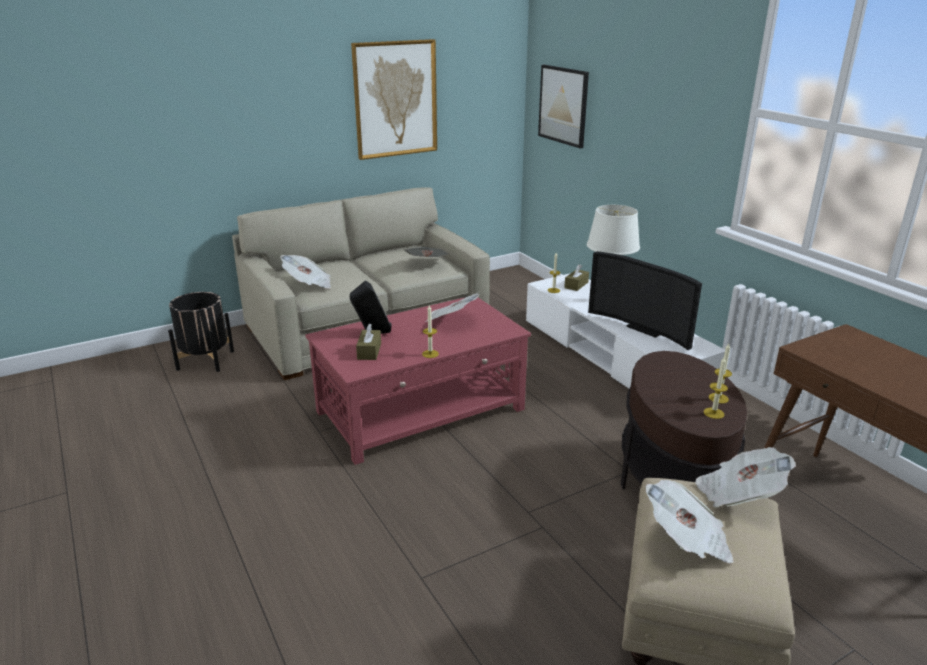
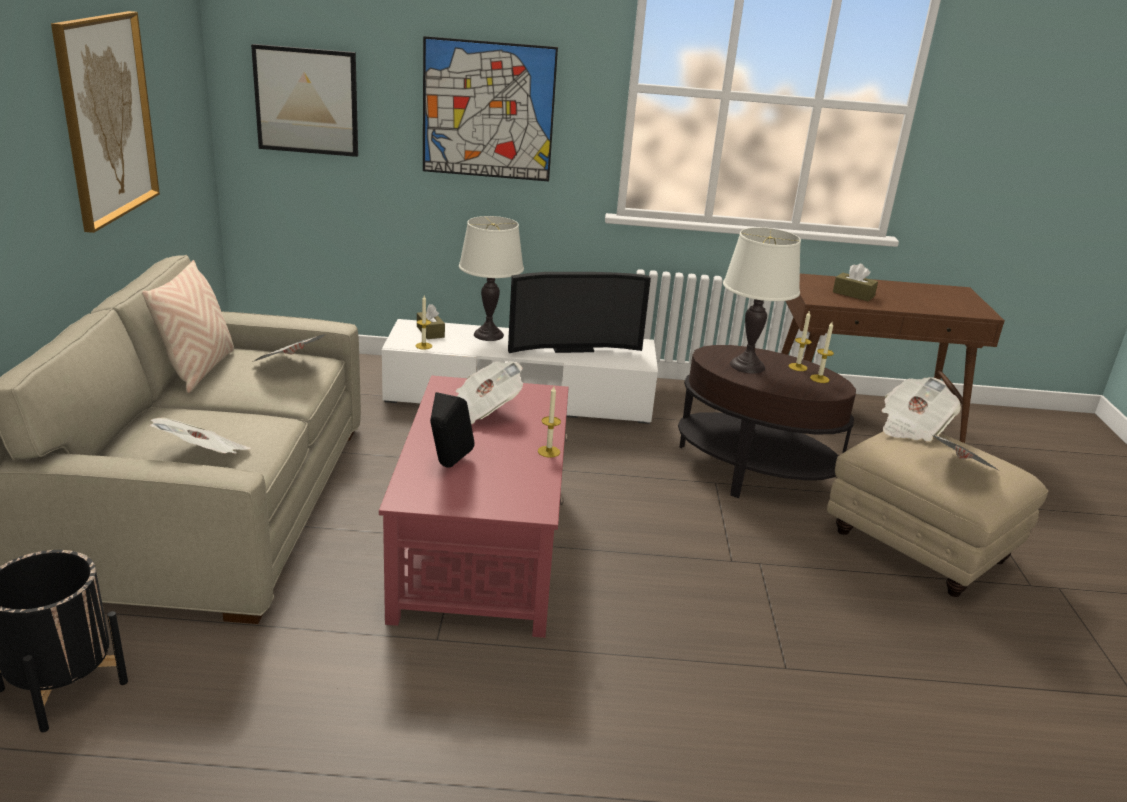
camera: 60 degrees left, 0 degrees up
brown tissue box [356,323,381,360] -> brown tissue box moved to [833,264,878,301]
none -> beige pillow [142,260,234,393]
none -> picture [423,36,558,181]
none -> white table lamp [723,227,801,374]

